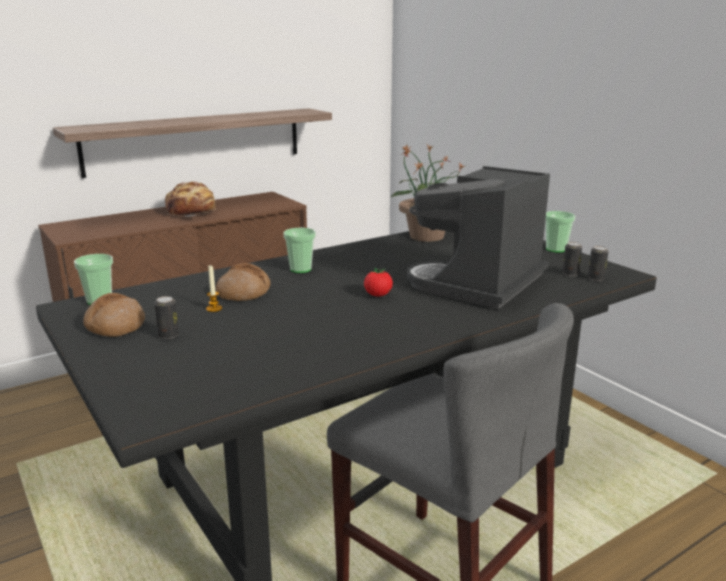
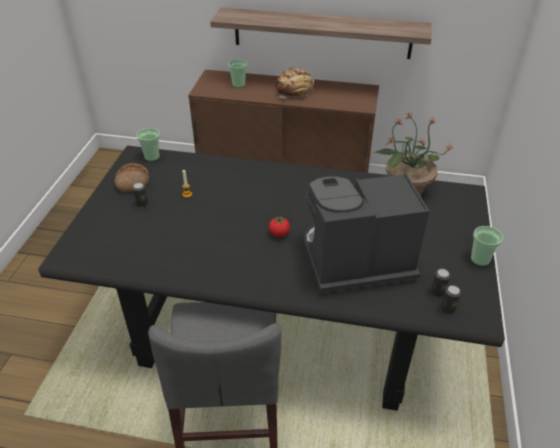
camera: 45 degrees right, 20 degrees up
bread [216,263,271,301] -> none
cup [283,228,316,273] -> cup moved to [228,59,247,88]

